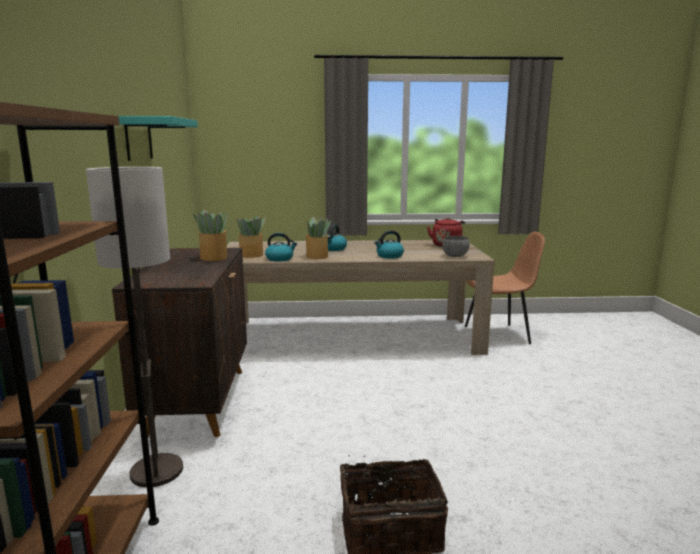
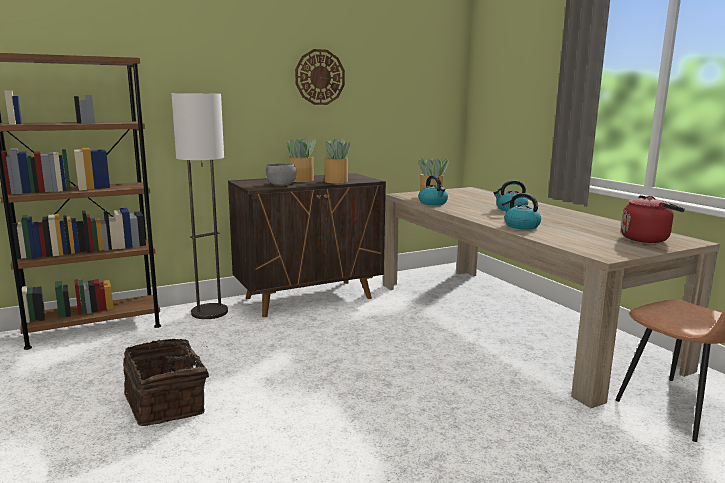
camera: 65 degrees right, 0 degrees up
turquoise shelf [119,116,198,161] -> wall clock [295,49,345,105]
potted plant [306,217,331,259] -> potted plant moved to [287,138,316,182]
grey bowl [442,236,470,257] -> grey bowl moved to [266,163,296,186]

